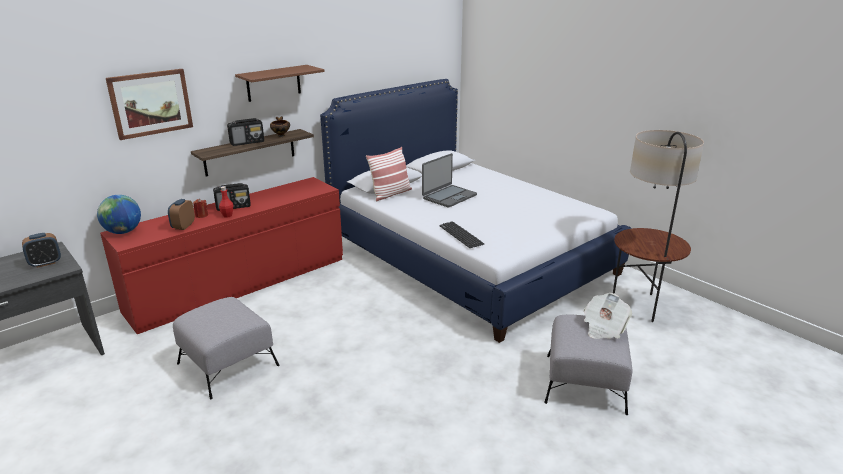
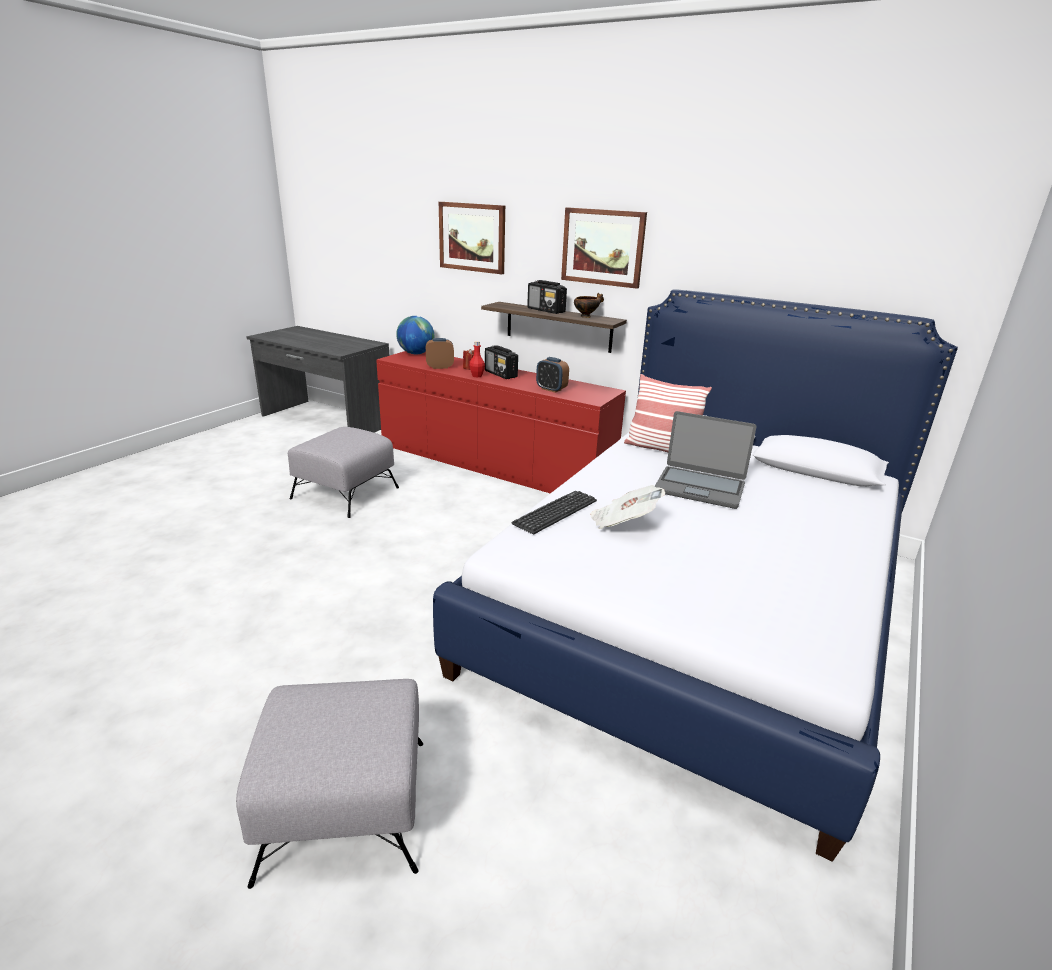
camera: 70 degrees right, 0 degrees up
alarm clock [22,233,61,268] -> alarm clock moved to [536,357,569,393]
brown shelf [235,65,325,102] -> picture [561,207,647,289]
newspaper [583,293,632,339] -> newspaper moved to [590,485,665,529]
floor lamp [613,130,704,322] -> none

